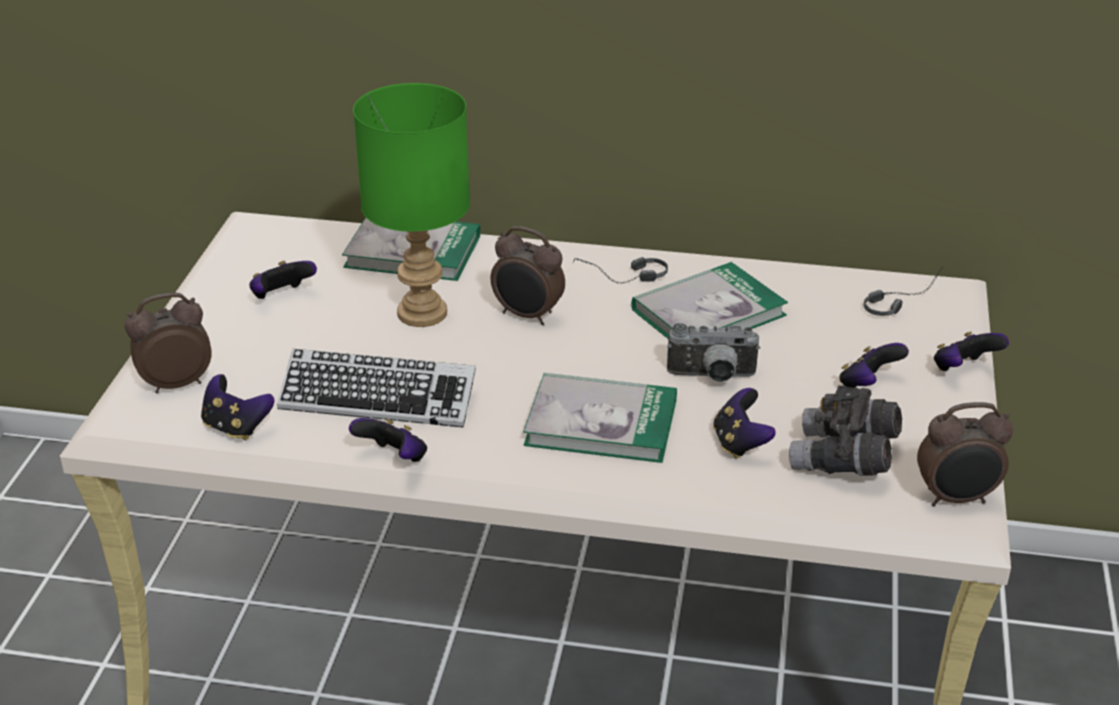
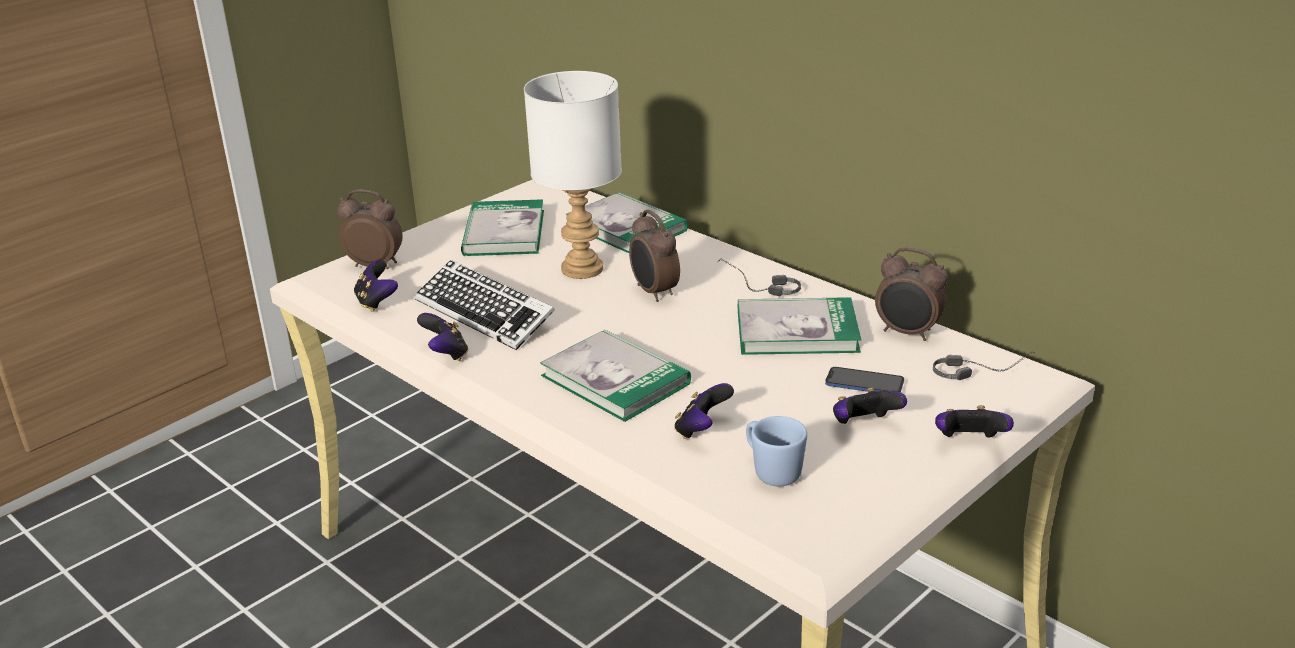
camera: 35 degrees right, 5 degrees down
game controller [249,261,317,299] -> book [461,199,544,256]
green table lamp [353,83,470,327] -> white table lamp [524,71,622,279]
camera [667,323,760,382] -> none
grey binoculars [789,385,902,476] -> blue mug [746,416,807,487]
alarm clock [917,402,1013,506] -> alarm clock moved to [875,247,948,341]
none -> phone [825,367,904,392]

